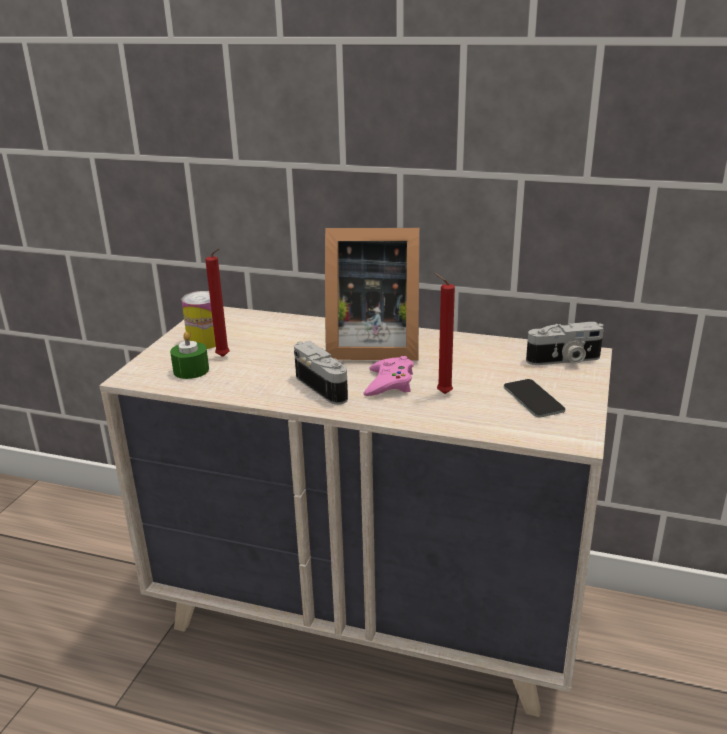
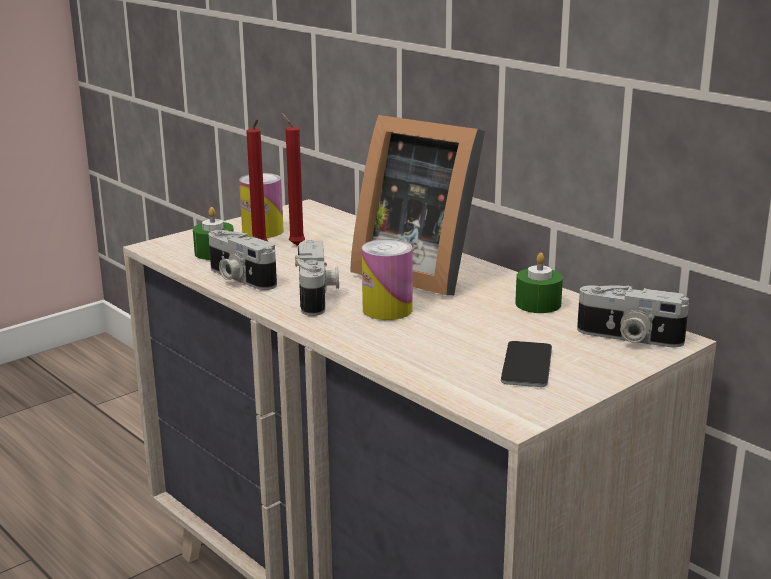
camera: 30 degrees right, 5 degrees down
pink game controller [363,356,414,396] -> can [362,239,413,320]
red candle [434,273,455,394] -> red candle moved to [281,113,305,246]
none -> camera [208,230,277,290]
none -> green candle [515,253,563,313]

